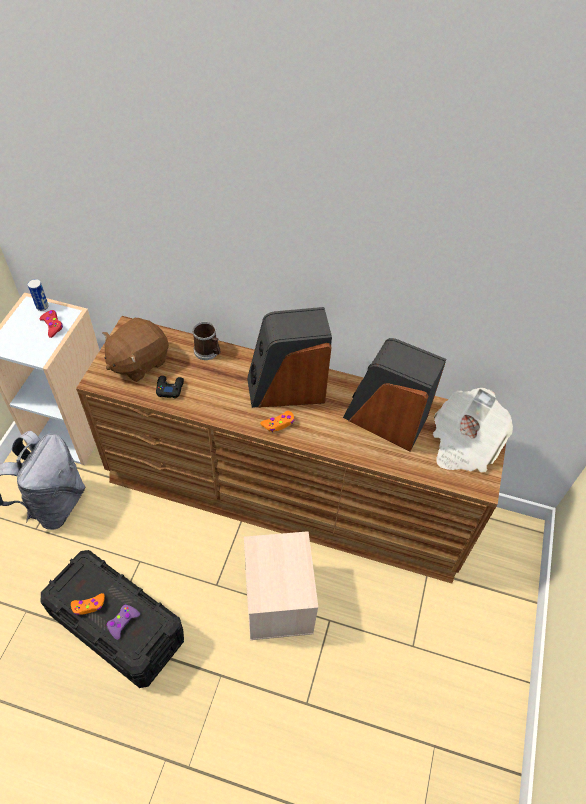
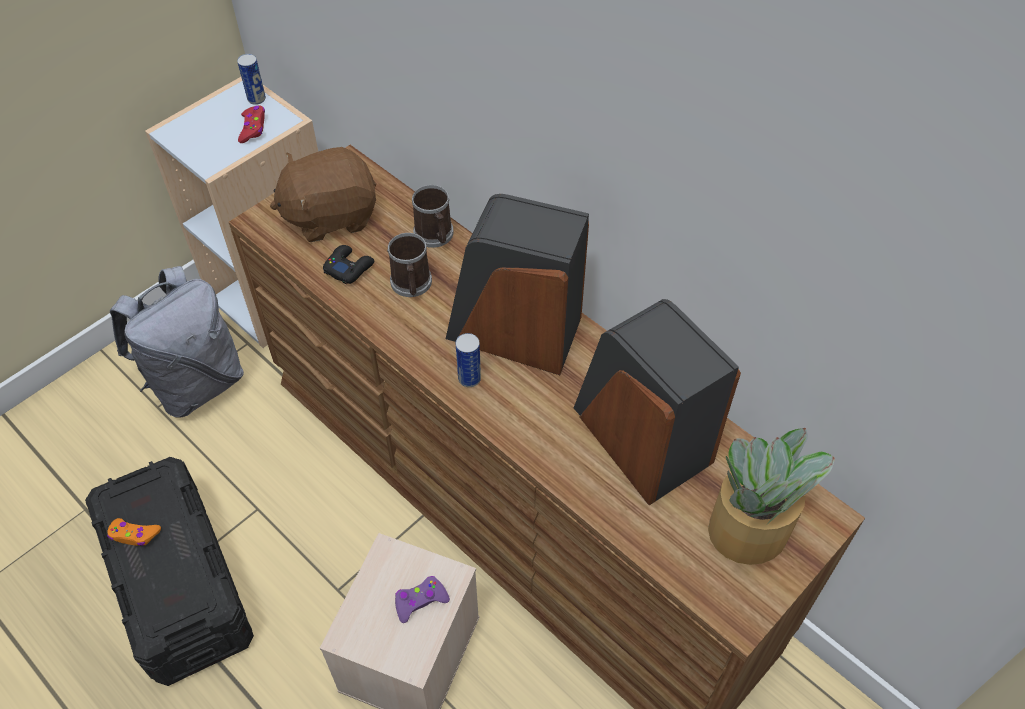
camera: 30 degrees right, 0 degrees up
purple game controller [107,604,140,640] -> purple game controller moved to [395,576,450,623]
orange game controller [260,411,294,432] -> can [456,333,481,387]
newspaper [433,388,513,473] -> potted plant [708,428,835,565]
none -> mug [387,233,432,297]

